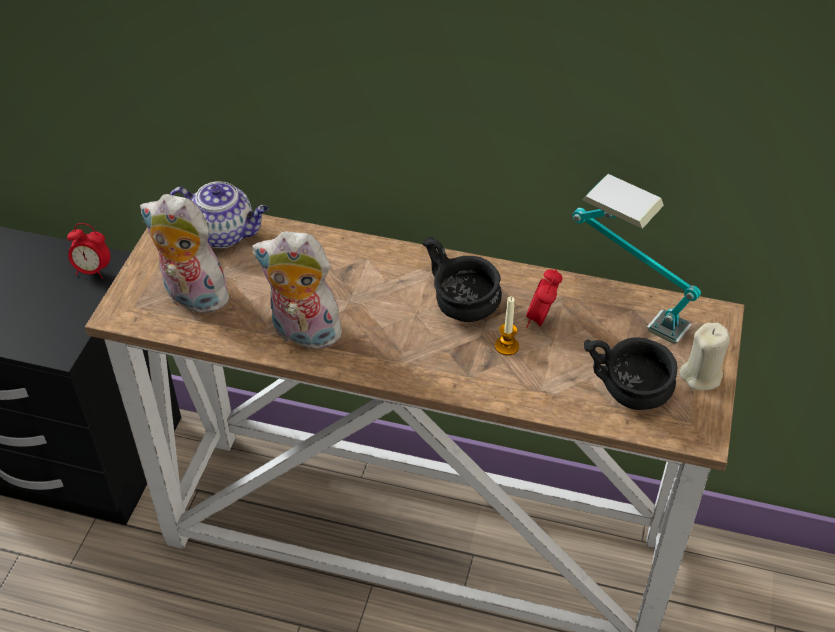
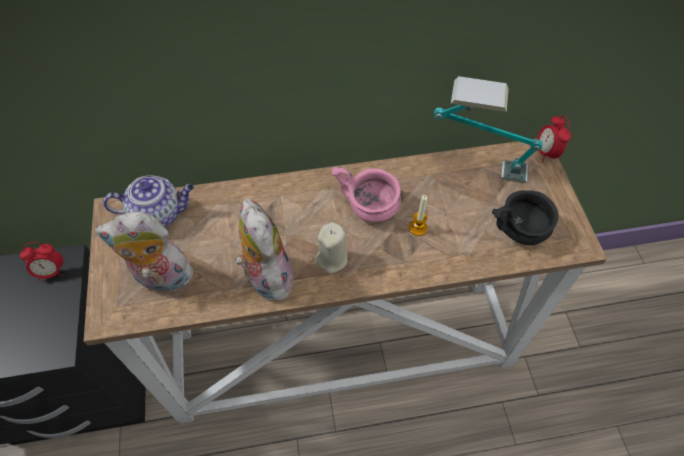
camera: 25 degrees left, 10 degrees up
plush toy [252,231,345,349] -> plush toy turned 75 degrees clockwise [235,198,293,301]
black bowl [422,237,502,322] -> pink bowl [332,167,401,222]
alarm clock [526,269,562,328] -> alarm clock moved to [537,115,571,163]
beige candle [679,322,730,390] -> beige candle moved to [315,222,348,274]

